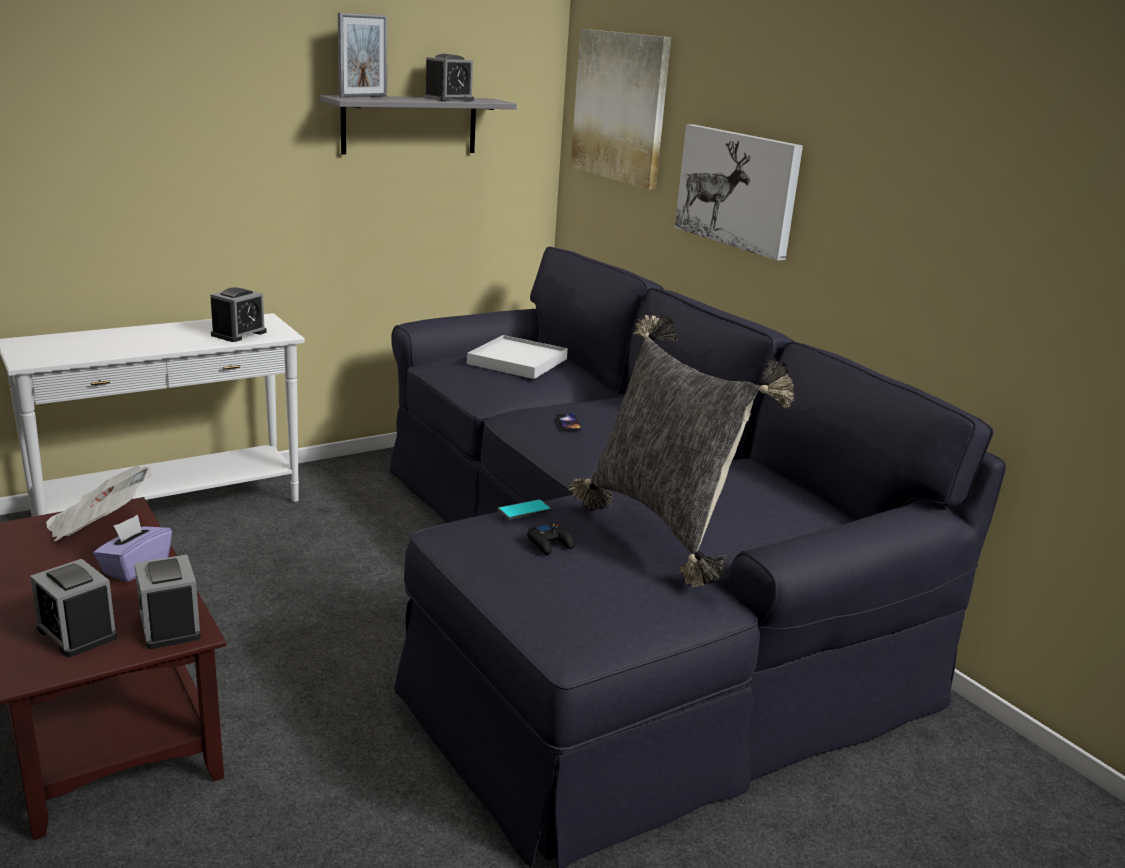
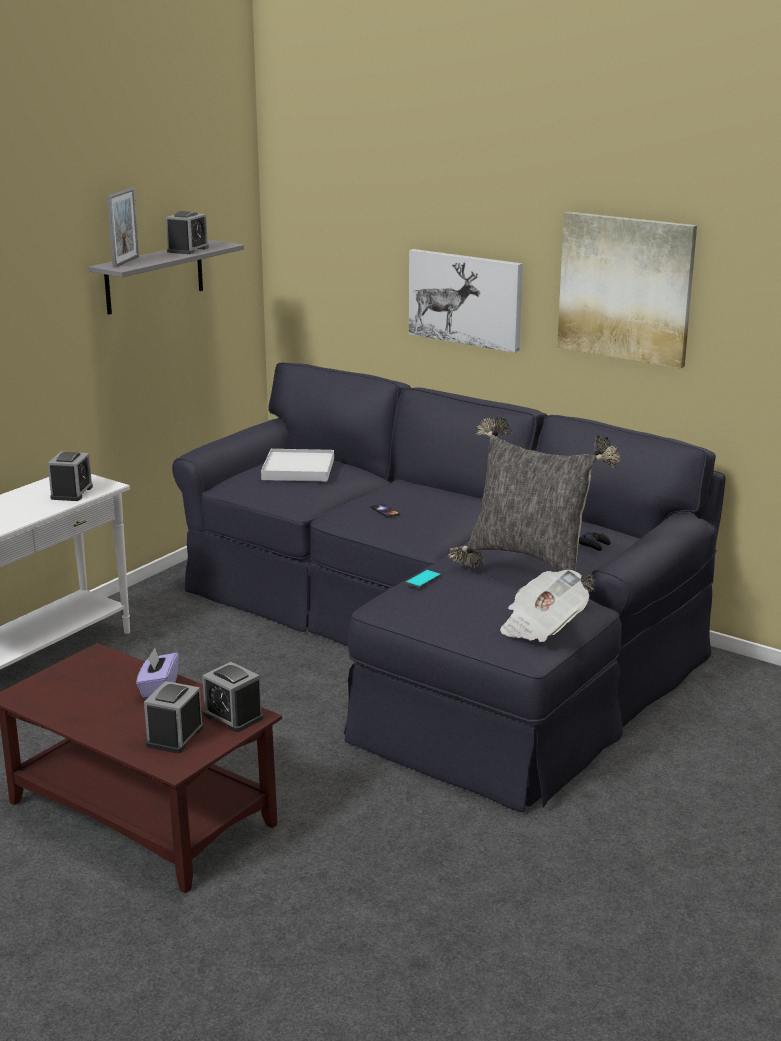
camera: 20 degrees left, 0 degrees up
alarm clock [30,559,117,657] -> alarm clock turned 90 degrees clockwise [144,681,204,753]
newspaper [46,465,151,541] -> newspaper moved to [500,570,589,642]
black game controller [527,523,574,555] -> black game controller moved to [579,532,611,551]
picture [571,29,671,190] -> picture moved to [557,212,697,368]

